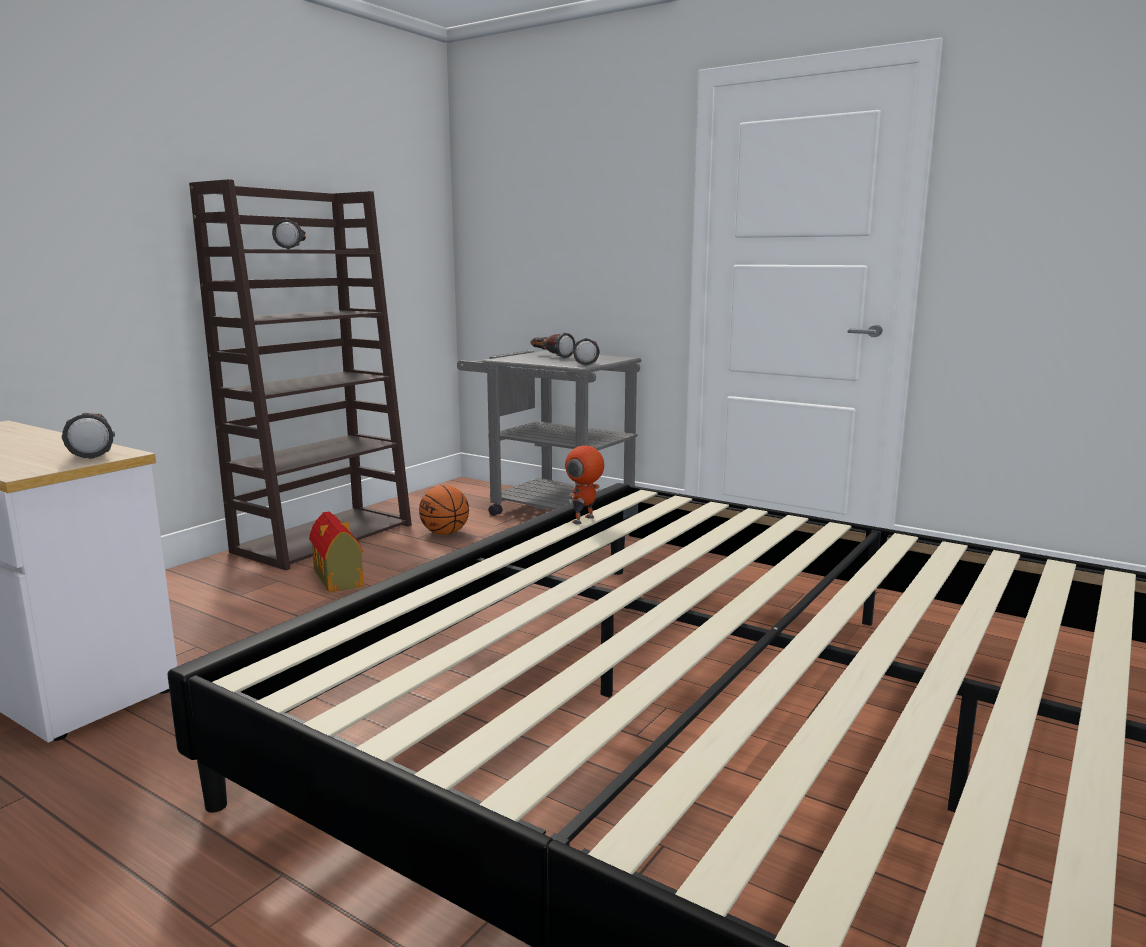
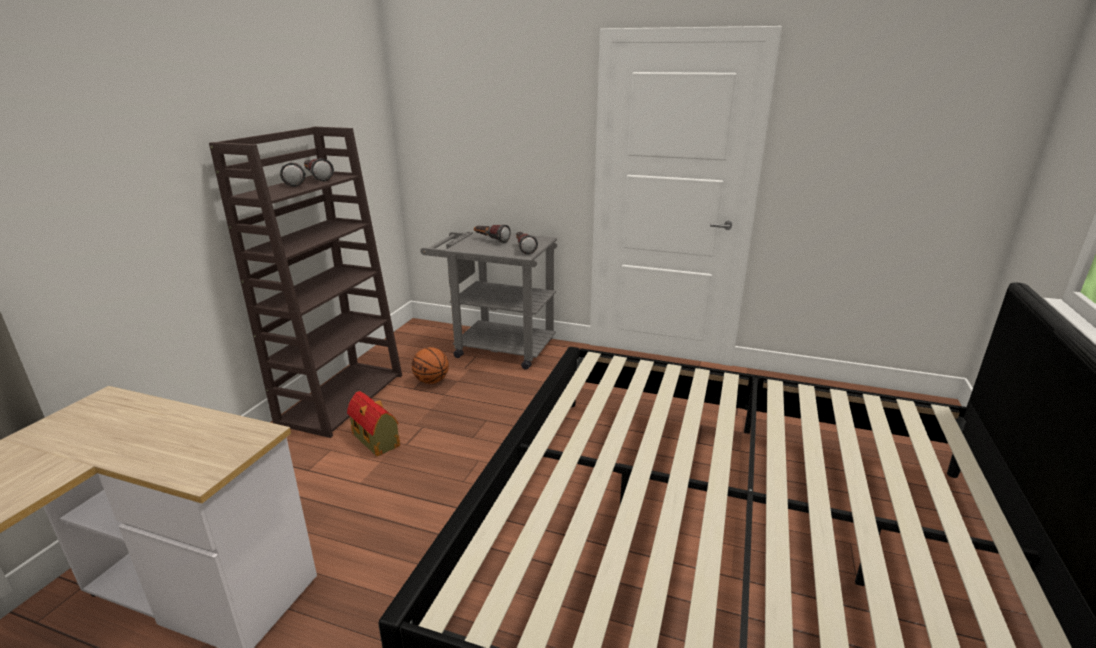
camera: 15 degrees left, 10 degrees up
flashlight [62,413,115,459] -> flashlight moved to [304,158,334,182]
toy robot [565,437,604,524] -> none

